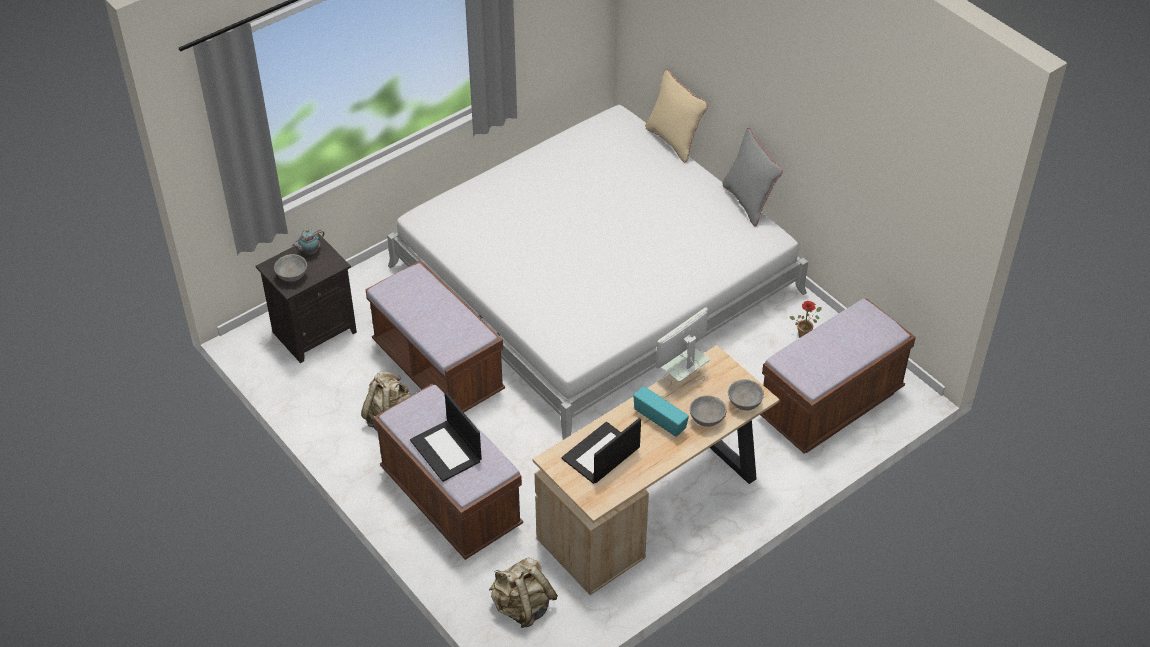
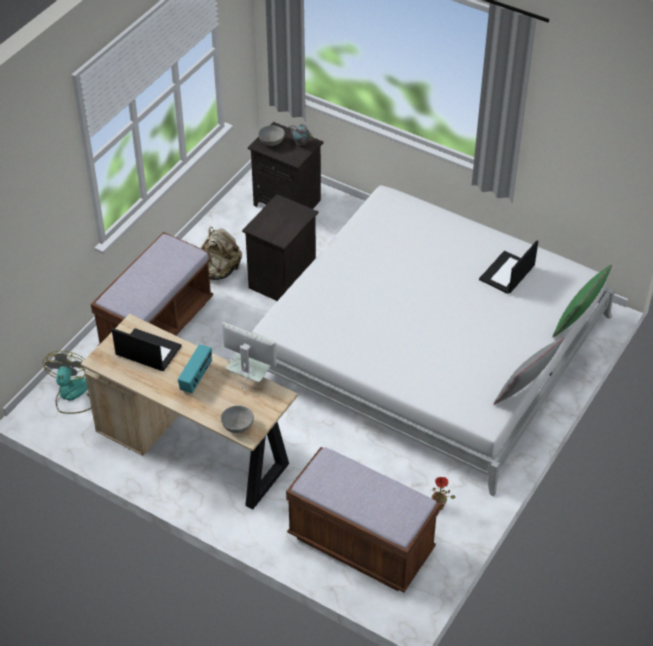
camera: 70 degrees right, 0 degrees up
brown bench [365,260,505,412] -> black nightstand [242,194,318,301]
laptop [410,392,482,482] -> laptop moved to [479,240,538,294]
beige backpack [489,557,558,628] -> fan [43,351,91,414]
beige pillow [645,69,708,163] -> green pillow [553,264,612,338]
grey bowl [690,396,727,427] -> none

